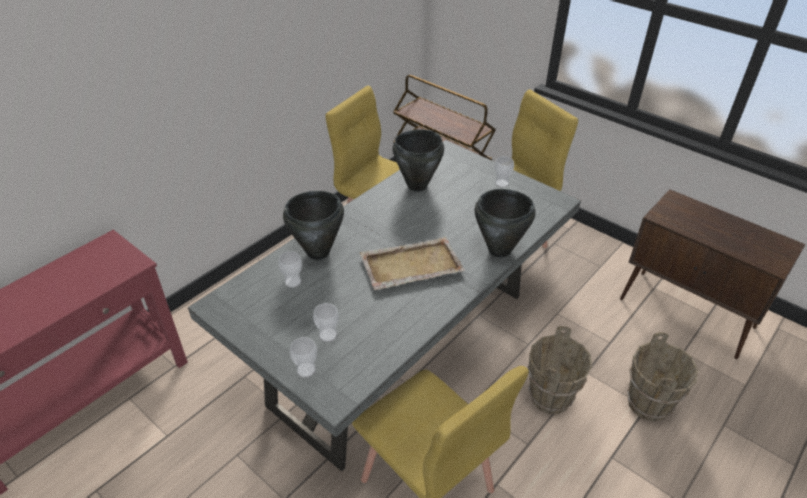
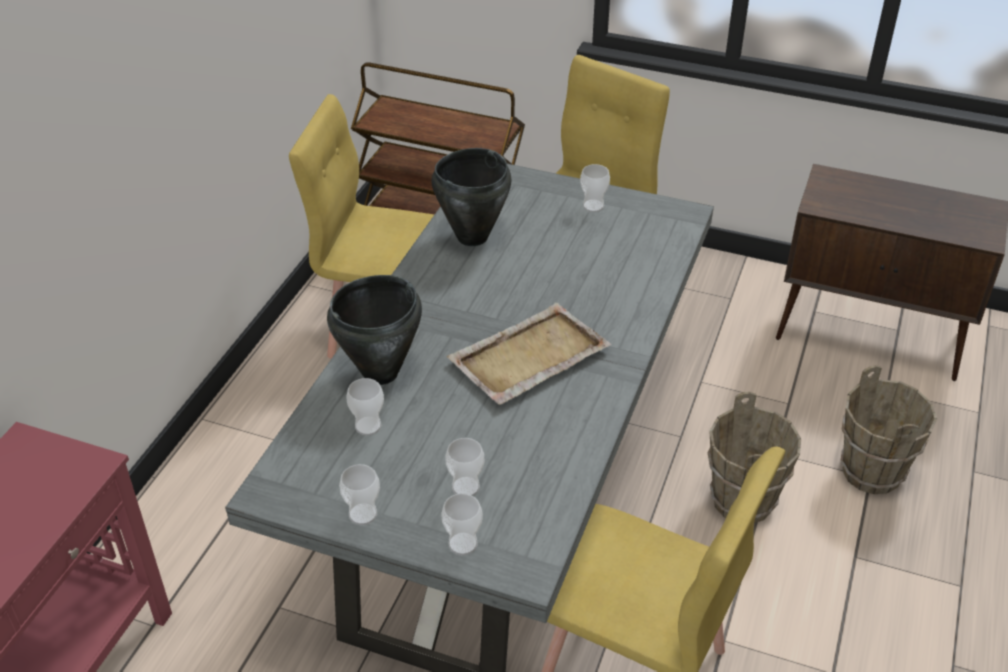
camera: 20 degrees left, 0 degrees up
black cooking pot [475,189,536,258] -> none
none -> cup [339,464,380,525]

